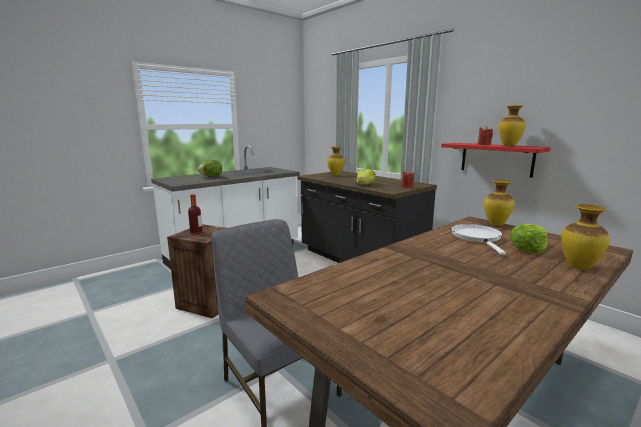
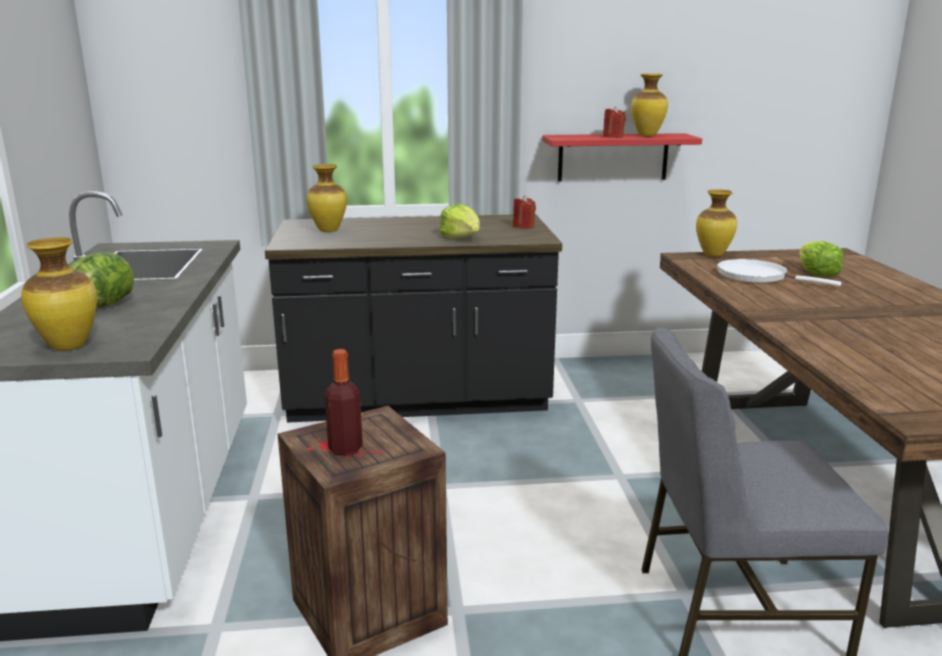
camera: 55 degrees left, 5 degrees up
vase [561,204,610,270] -> vase moved to [21,237,97,351]

